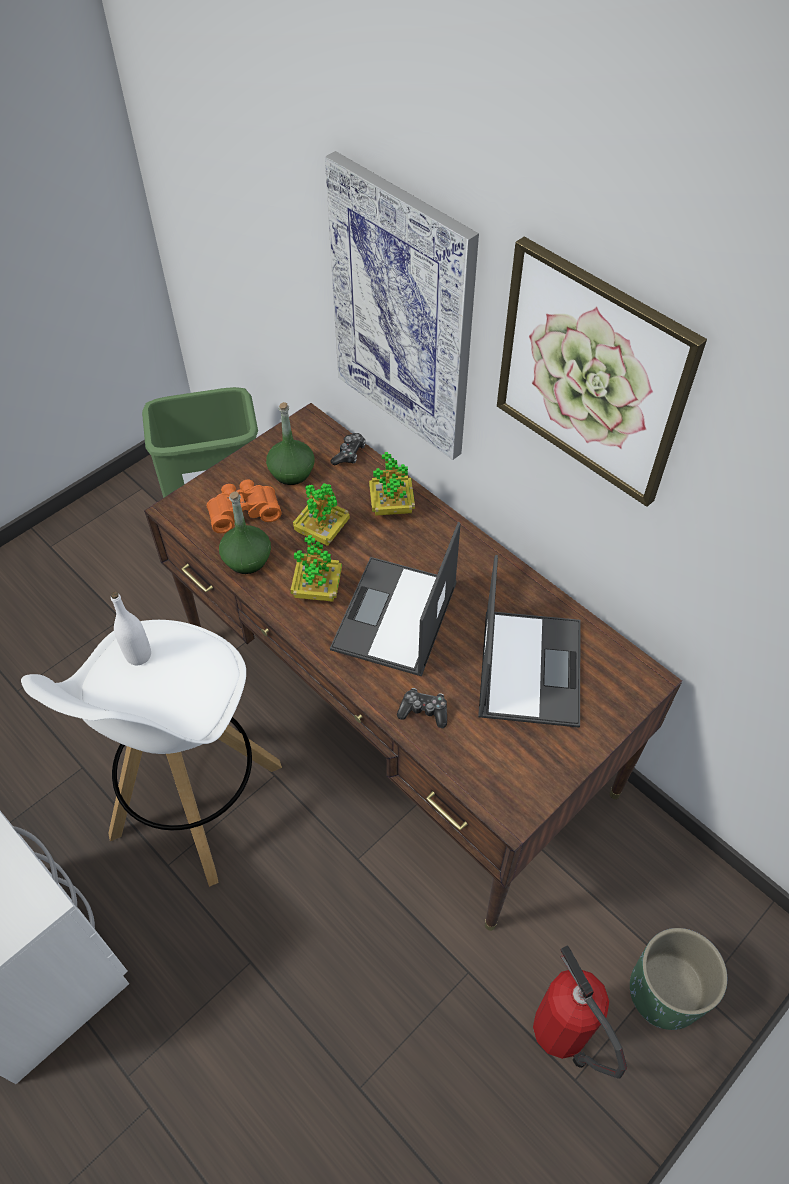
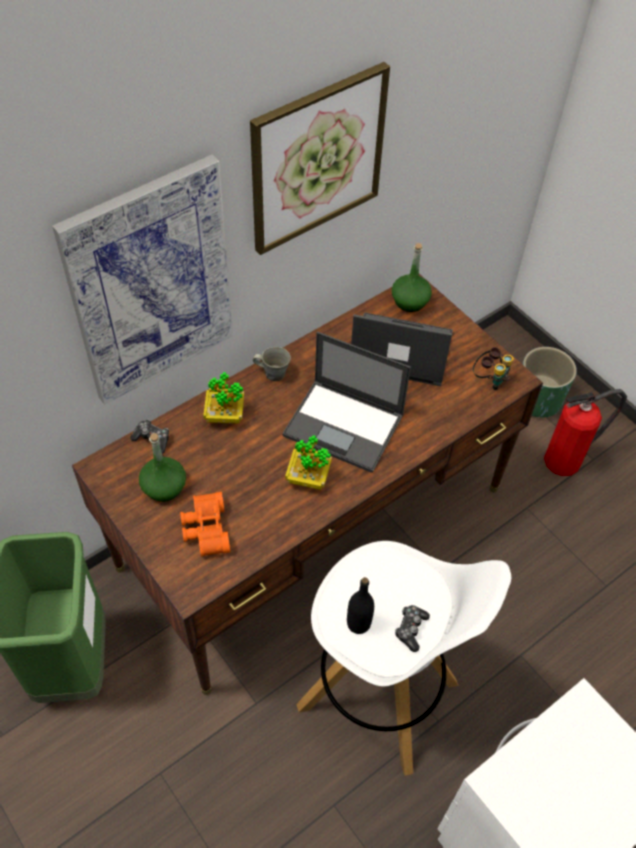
camera: 85 degrees left, 0 degrees up
white bottle [111,592,151,665] -> black bottle [347,577,374,634]
green bottle [219,491,271,574] -> green bottle moved to [392,243,432,312]
potted plant [293,483,350,546] -> none
game controller [397,688,447,728] -> game controller moved to [395,605,430,652]
none -> grey mug [253,347,291,381]
none -> binoculars [473,347,514,390]

